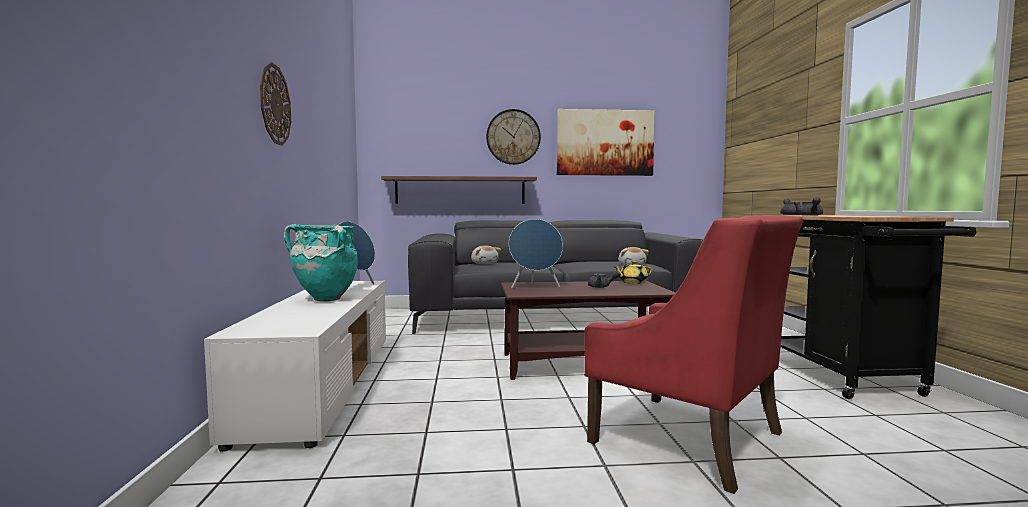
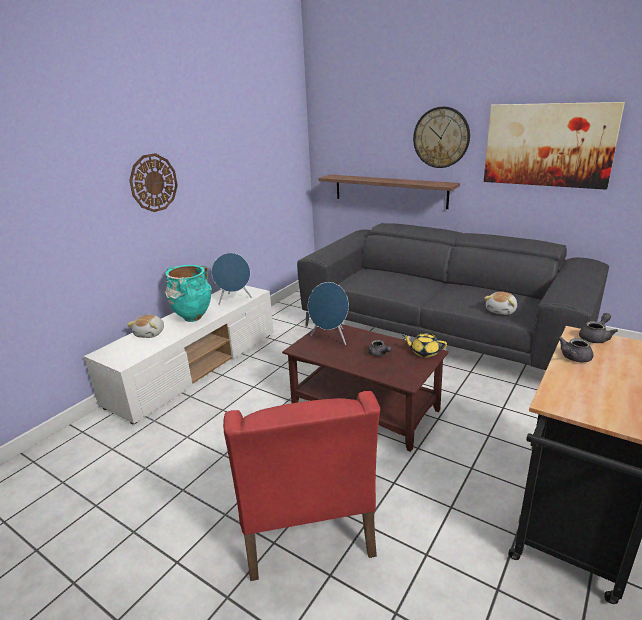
camera: 40 degrees right, 20 degrees up
plush toy [471,245,501,264] -> plush toy moved to [127,315,164,338]

